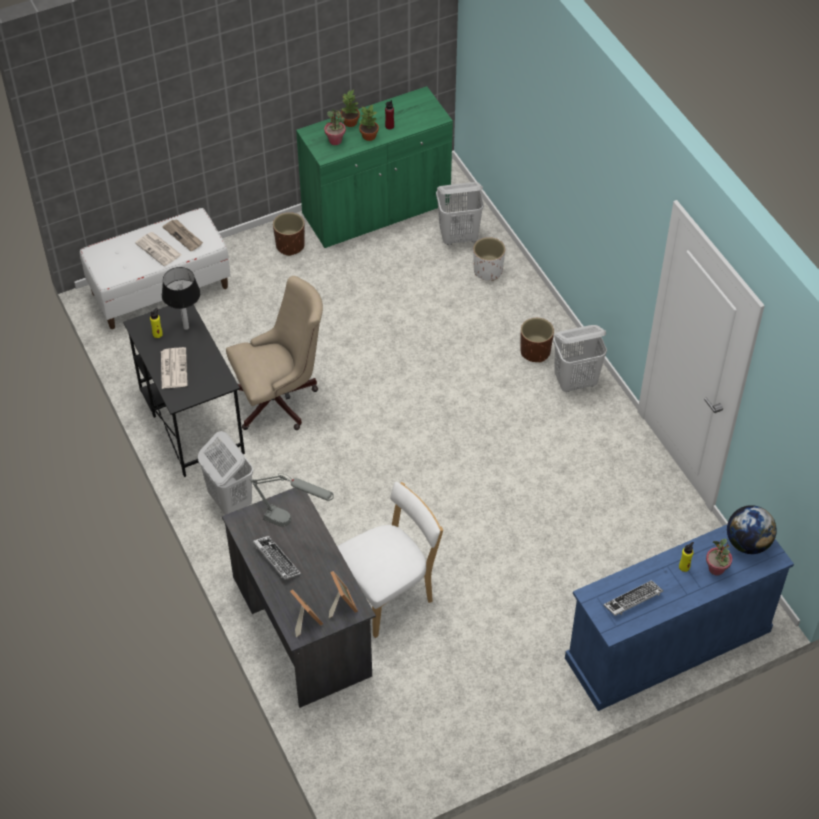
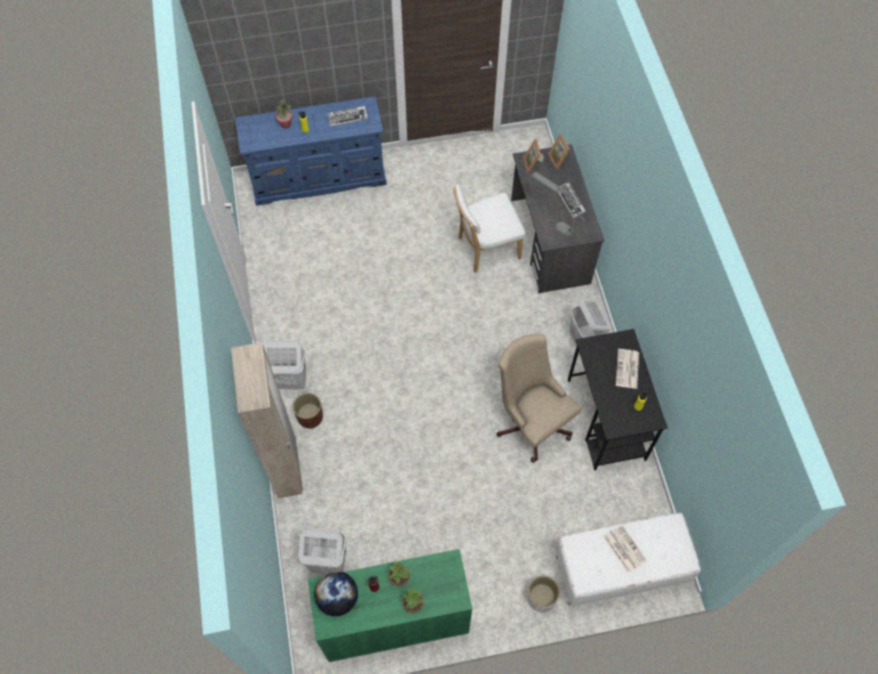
camera: 165 degrees left, 10 degrees up
newspaper [162,219,203,251] -> none
table lamp [162,267,201,330] -> none
beige office chair [226,276,323,430] -> beige office chair turned 60 degrees clockwise [496,333,582,463]
brown planter [273,212,305,256] -> none
potted plant [324,109,346,145] -> none
white planter [473,237,505,281] -> white planter moved to [527,576,560,612]
globe [727,505,777,554] -> globe moved to [314,571,358,616]
none -> beige wardrobe [231,343,303,498]

